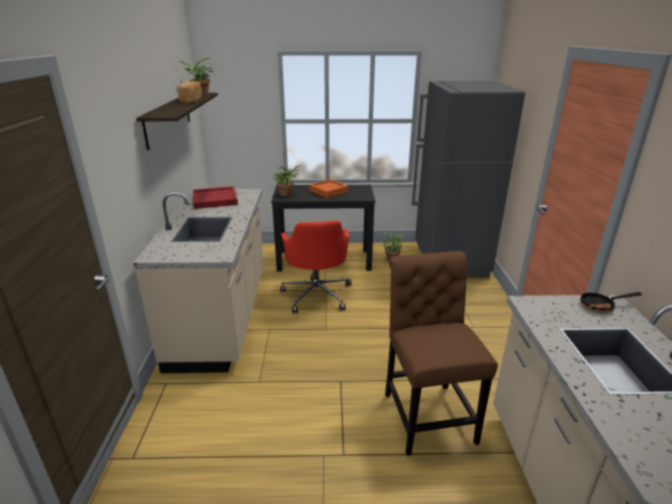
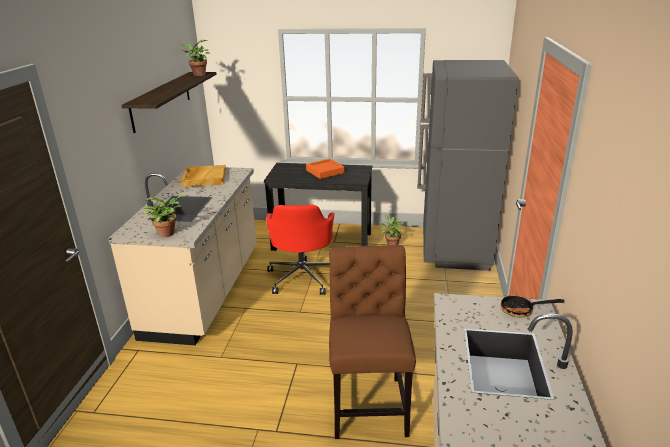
camera: 10 degrees right, 0 degrees up
bread [178,81,202,103] -> none
red tray [193,186,238,209] -> beige tray [181,165,226,187]
potted plant [273,165,300,197] -> potted plant moved to [143,195,186,237]

